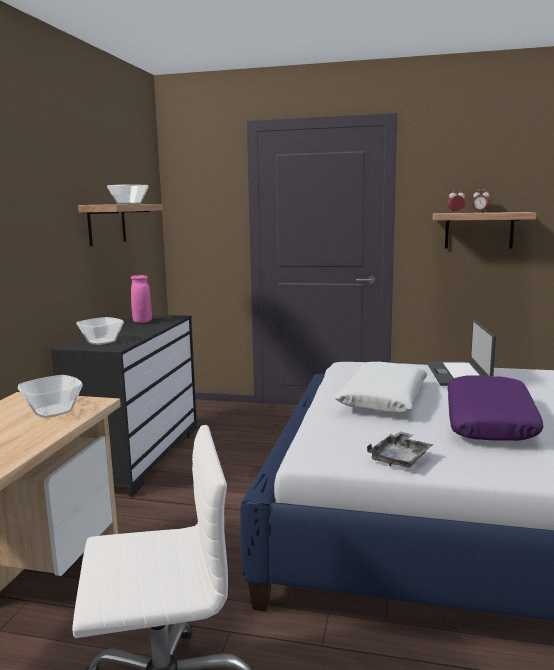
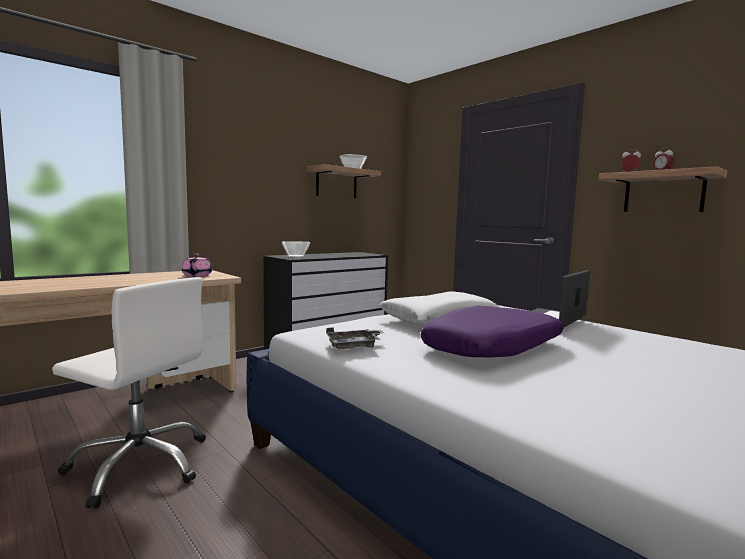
camera: 35 degrees right, 5 degrees down
bowl [18,375,83,418] -> pink teapot [182,254,212,277]
pink vase [131,275,152,323] -> none

